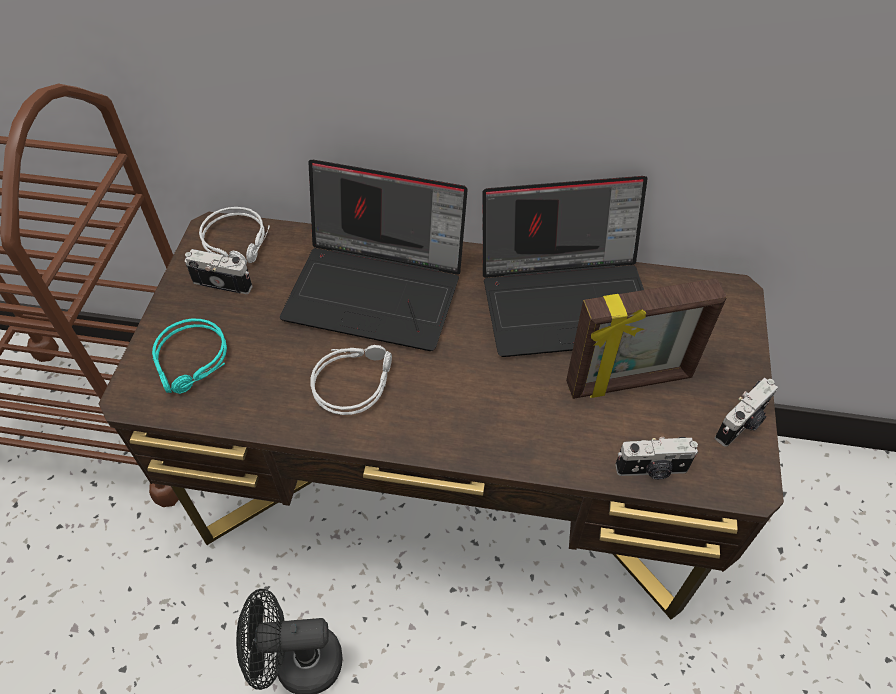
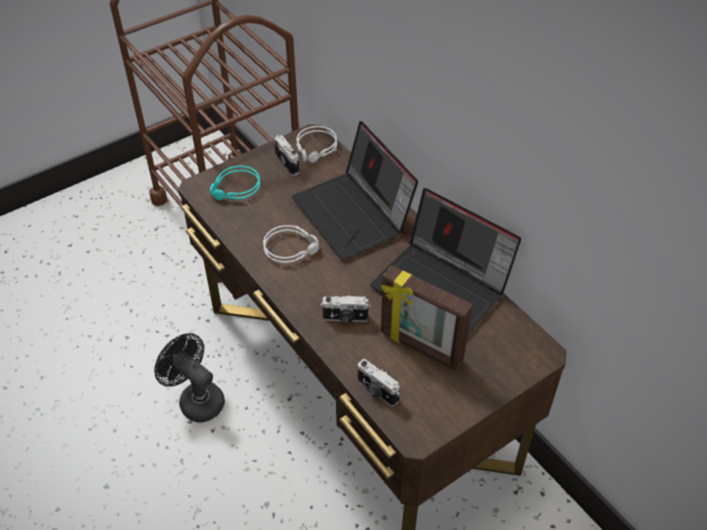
camera: 45 degrees right, 5 degrees down
camera [715,378,778,447] -> camera moved to [321,295,371,323]

